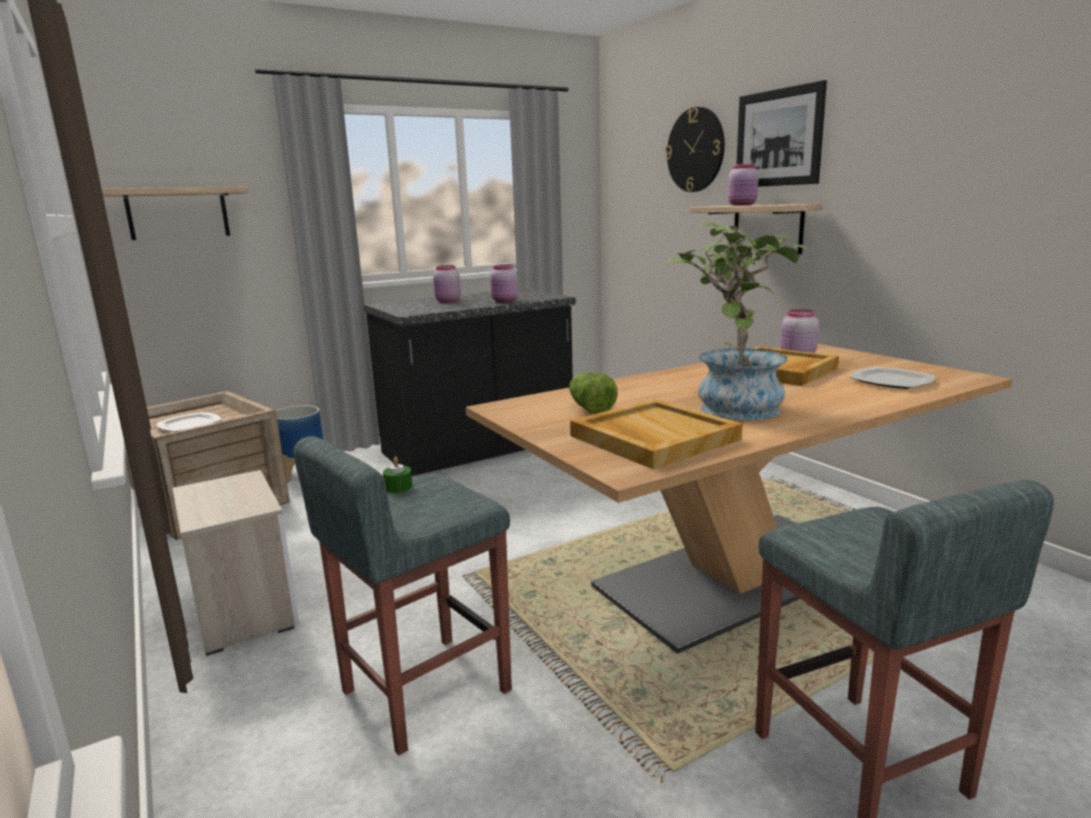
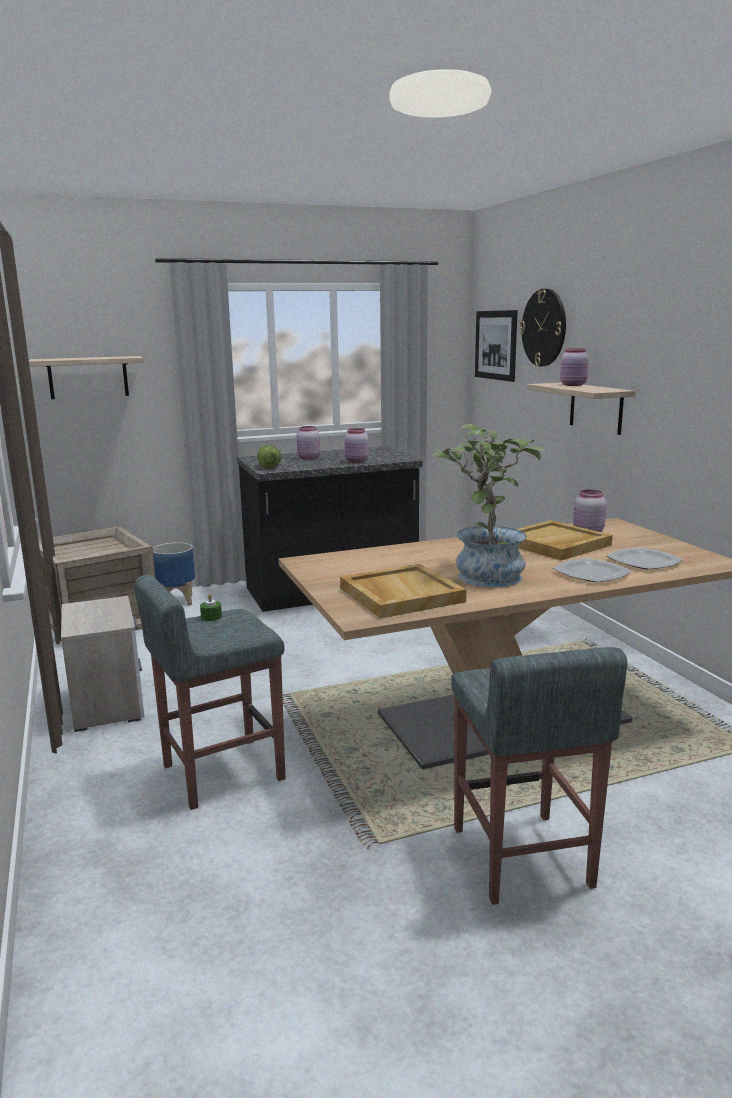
camera: 10 degrees right, 0 degrees up
plate [157,412,221,432] -> plate moved to [553,558,631,582]
lettuce [569,372,618,414] -> lettuce moved to [257,445,281,468]
picture [737,80,827,187] -> picture moved to [475,310,518,382]

